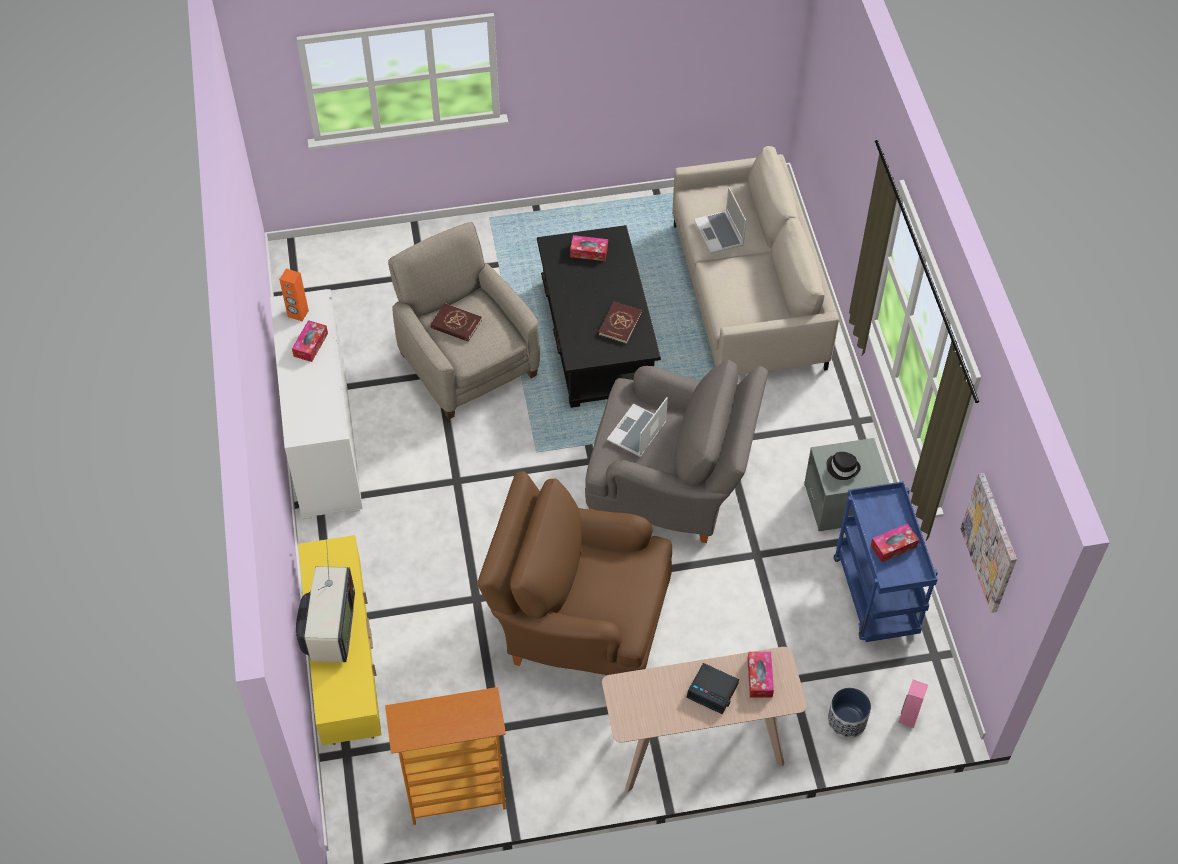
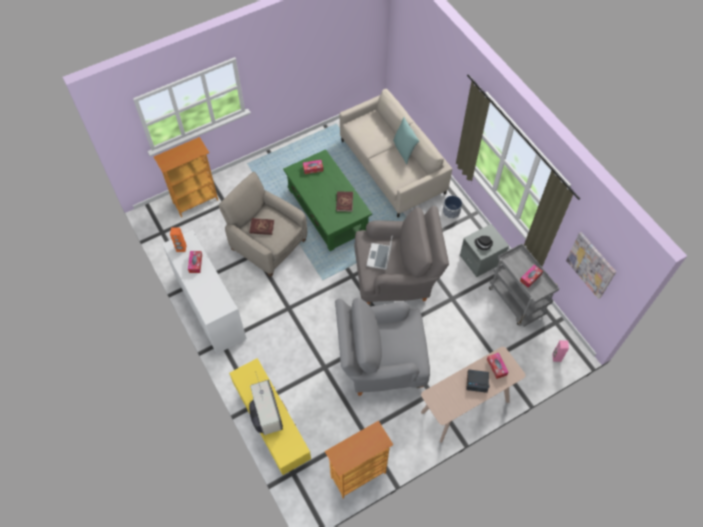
camera: 20 degrees left, 5 degrees up
brown armchair [477,471,672,675] -> grey armchair [335,298,430,396]
black coffee table [537,225,661,408] -> green coffee table [283,149,372,251]
laptop [694,187,746,254] -> none
planter [828,688,871,738] -> planter moved to [443,196,462,219]
blue cart [834,481,938,642] -> grey cart [489,243,559,327]
none -> bookcase [154,137,218,217]
none -> turquoise pillow [393,117,419,164]

